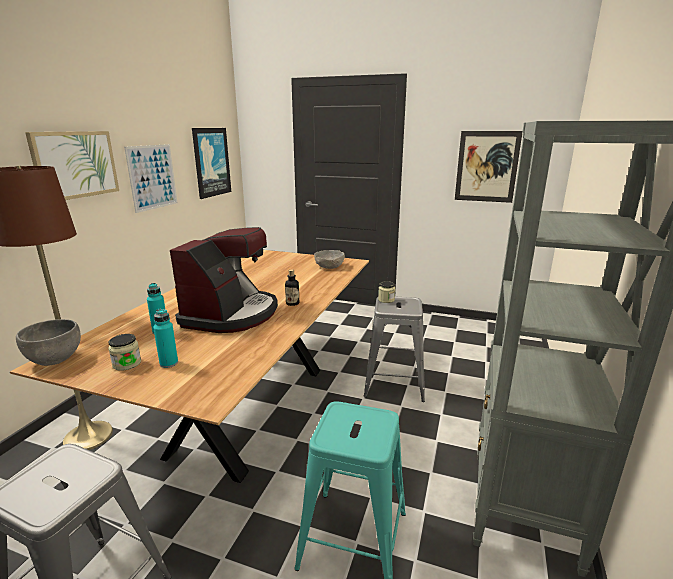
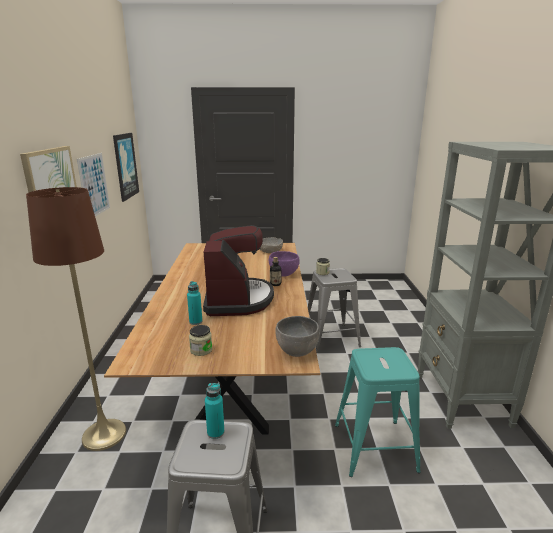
camera: 20 degrees left, 0 degrees up
grey bowl [16,319,81,366] -> grey bowl moved to [275,316,320,357]
turquoise bottle [153,308,178,368] -> turquoise bottle moved to [205,383,225,439]
picture [455,131,522,203] -> none
none -> purple bowl [269,251,300,277]

